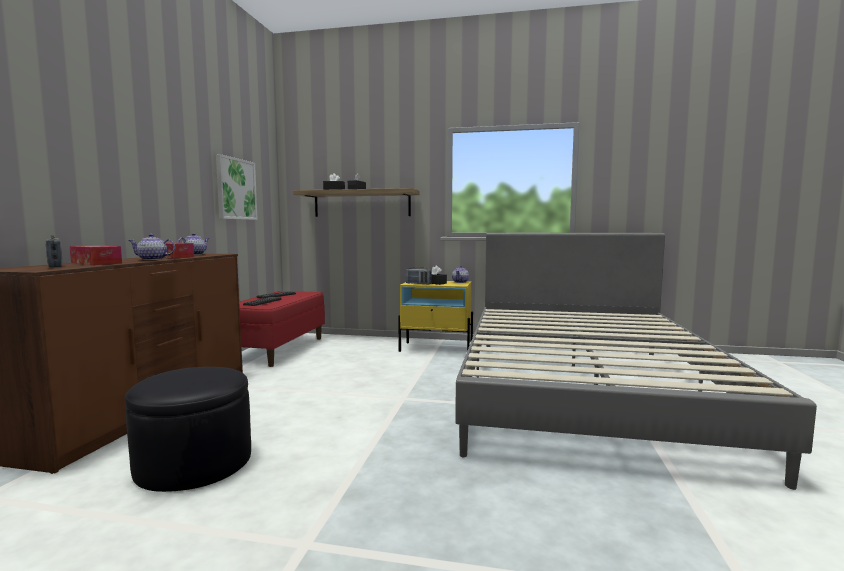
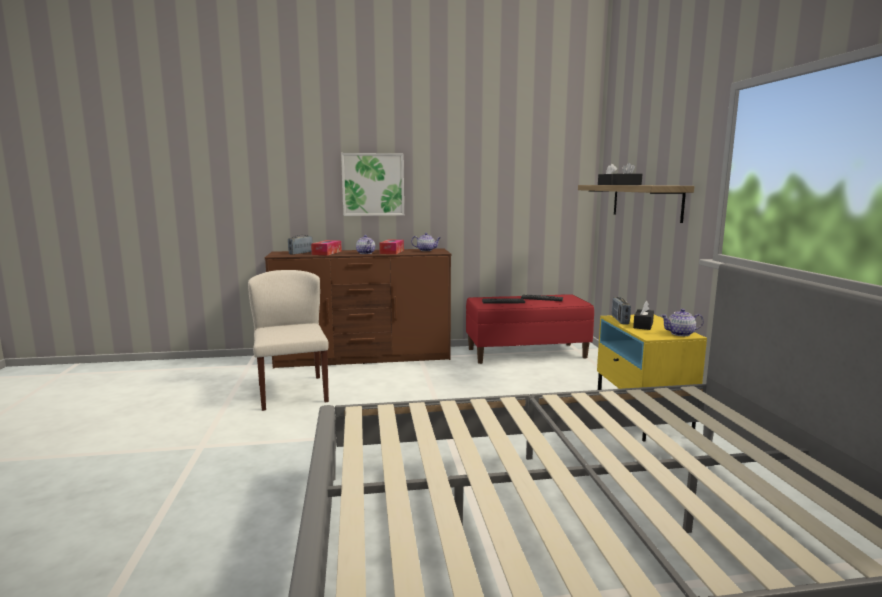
camera: 70 degrees right, 5 degrees up
black ottoman [125,367,251,492] -> beige chair [248,270,329,411]
picture [216,154,258,220] -> picture moved to [341,153,404,216]

